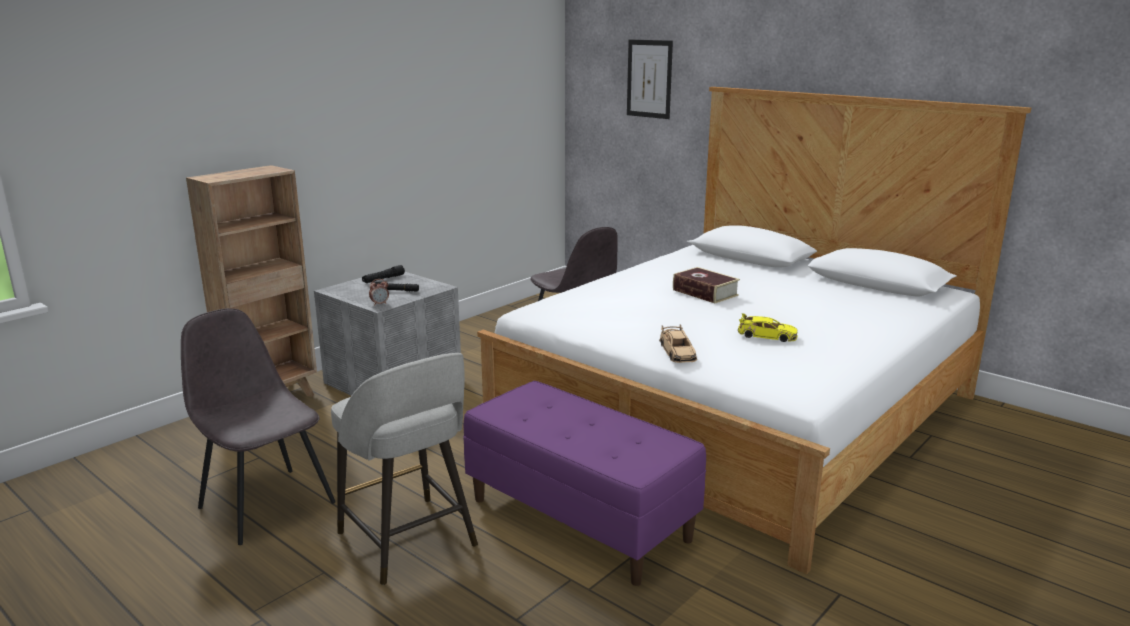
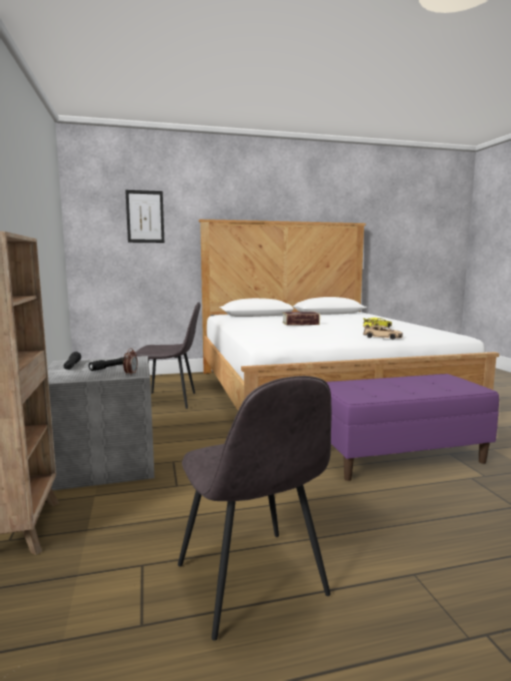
camera: 55 degrees left, 10 degrees down
grey chair [181,308,336,545] -> grey chair turned 105 degrees counterclockwise [178,376,331,640]
grey stool [331,353,478,585] -> none

